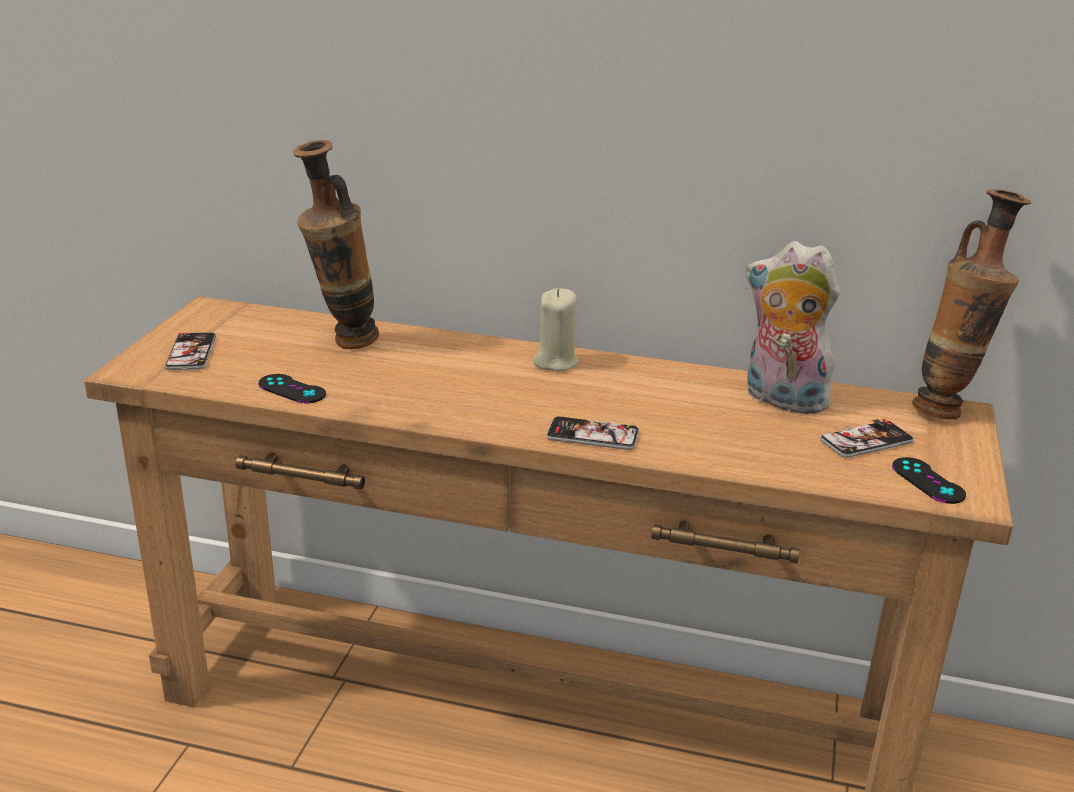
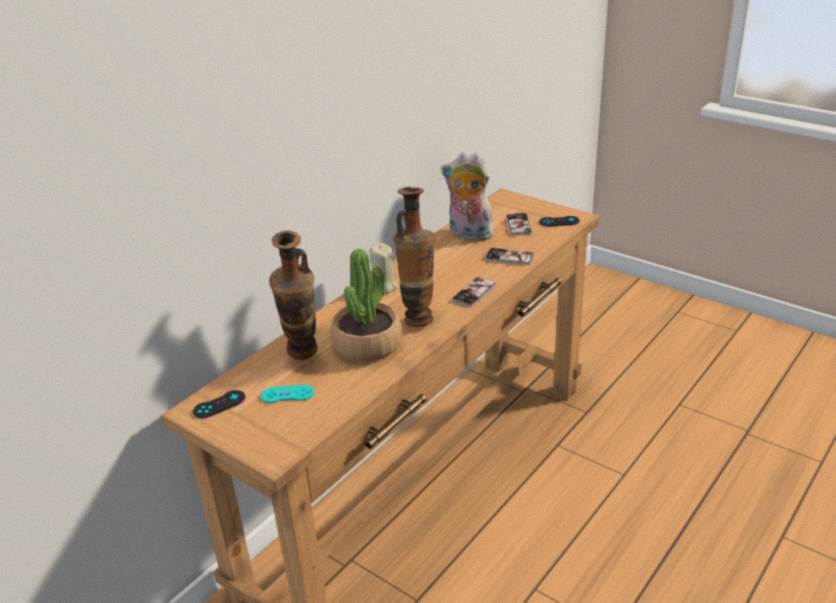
camera: 65 degrees left, 5 degrees up
phone [165,332,216,370] -> phone moved to [485,247,534,265]
black game controller [258,374,326,403] -> black game controller moved to [193,390,245,418]
plush toy [745,241,840,415] -> plush toy turned 60 degrees clockwise [441,152,494,241]
vase [912,189,1031,420] -> vase moved to [393,187,435,327]
none -> turquoise game controller [261,385,314,403]
none -> potted plant [330,249,402,362]

